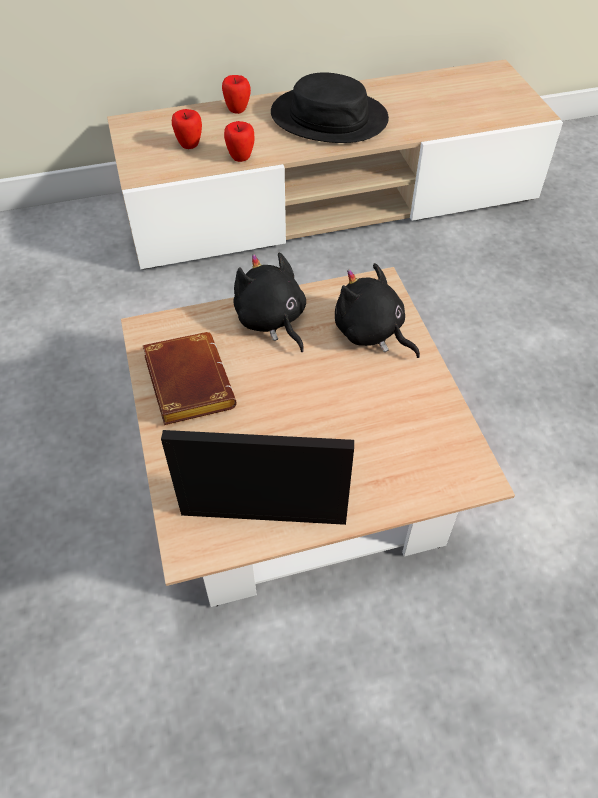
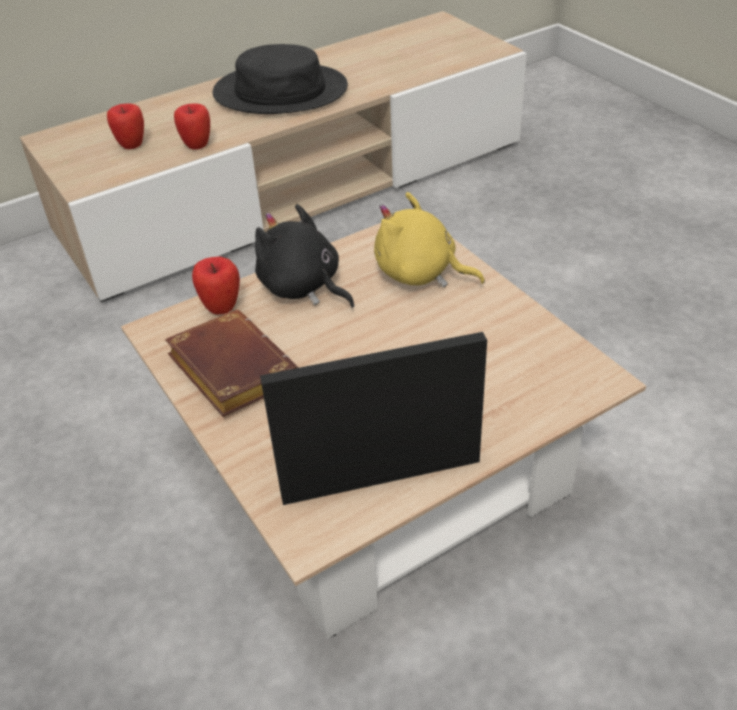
camera: 15 degrees left, 10 degrees down
apple [222,75,251,114] -> apple moved to [192,256,240,315]
black plush toy [335,263,420,358] -> yellow plush toy [374,192,485,287]

